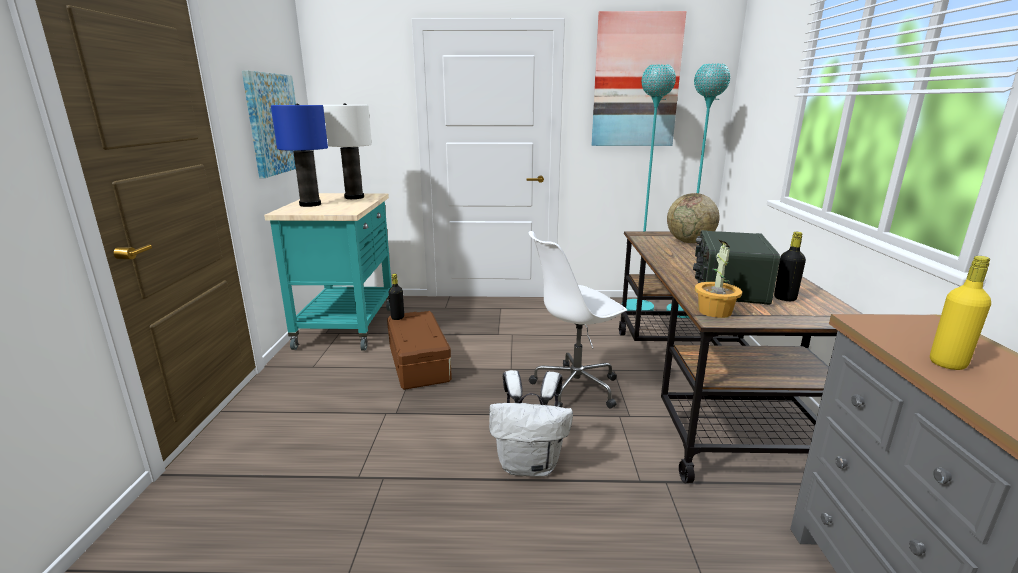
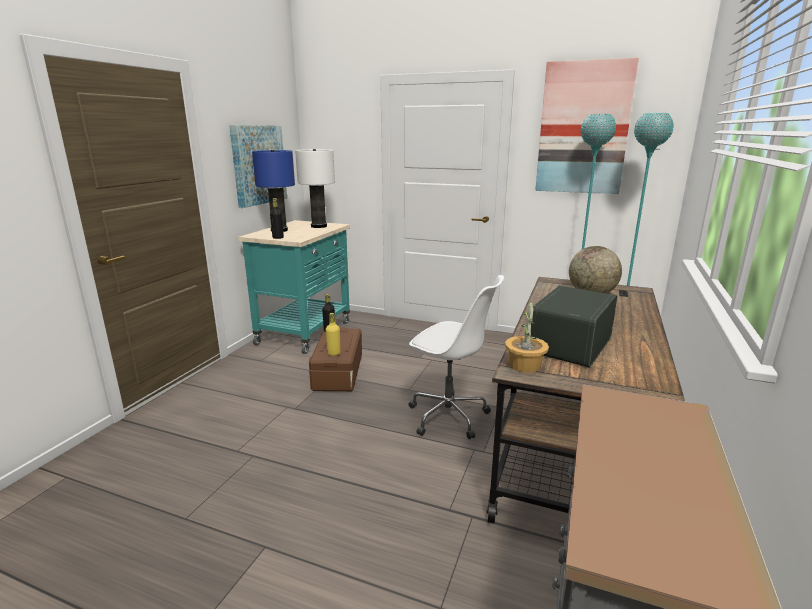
camera: 20 degrees right, 0 degrees up
white backpack [489,370,573,477] -> none
white office chair [529,231,627,409] -> white office chair turned 150 degrees counterclockwise [408,275,504,439]
black bottle [774,232,806,301] -> black bottle moved to [270,198,284,239]
yellow bottle [930,256,991,370] -> yellow bottle moved to [326,313,341,356]

